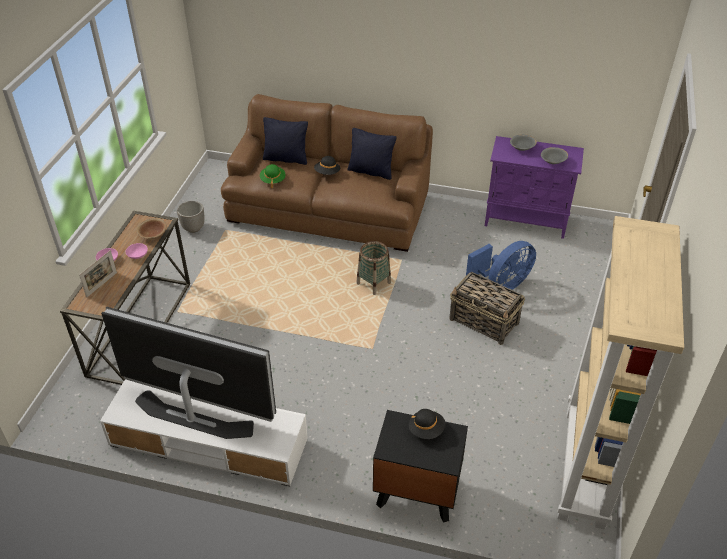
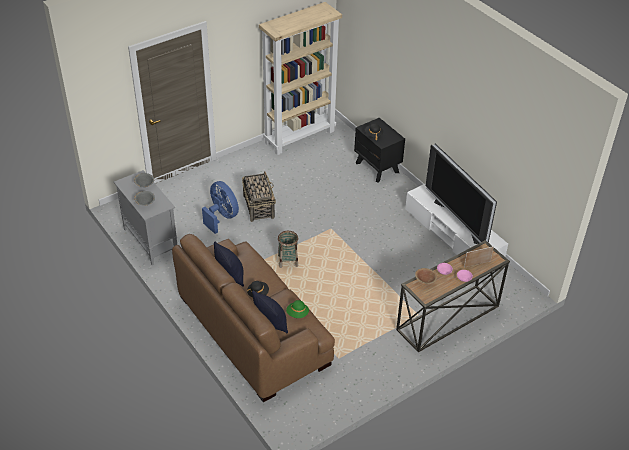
camera: 140 degrees left, 0 degrees up
planter [177,201,205,233] -> none
blue fan [466,241,536,290] -> blue fan turned 45 degrees clockwise [202,181,239,234]
purple cabinet [485,136,584,239] -> grey cabinet [114,170,177,265]

